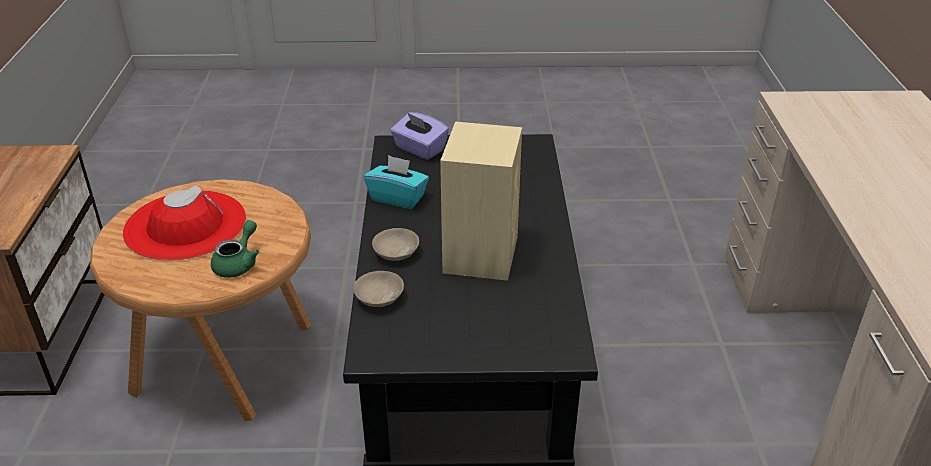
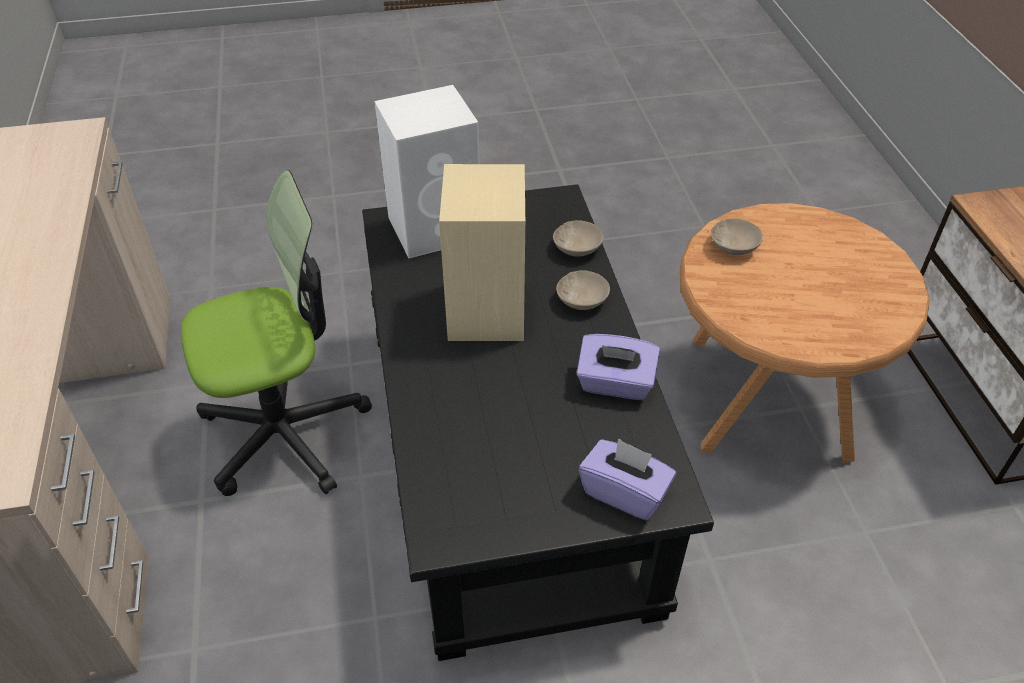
camera: 170 degrees right, 10 degrees up
red hat [123,185,246,261] -> none
green teapot [211,220,259,278] -> beige bowl [711,218,763,255]
turquoise tissue box [364,155,429,209] -> purple tissue box [576,334,660,400]
none -> office chair [181,170,372,496]
none -> white speaker [374,85,480,258]

